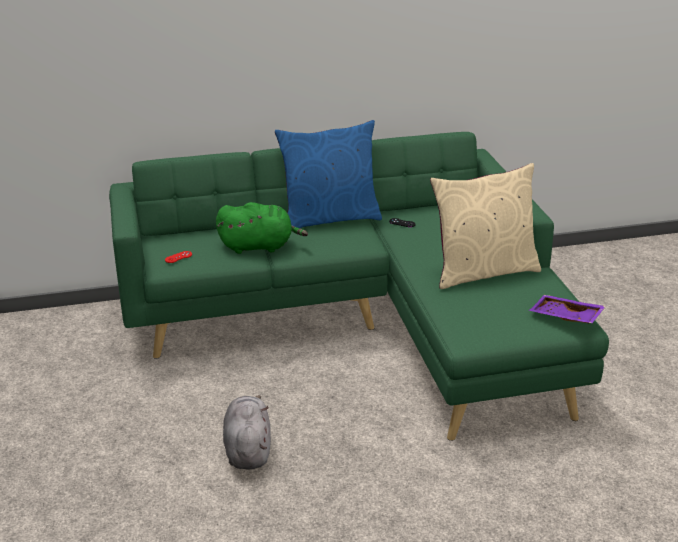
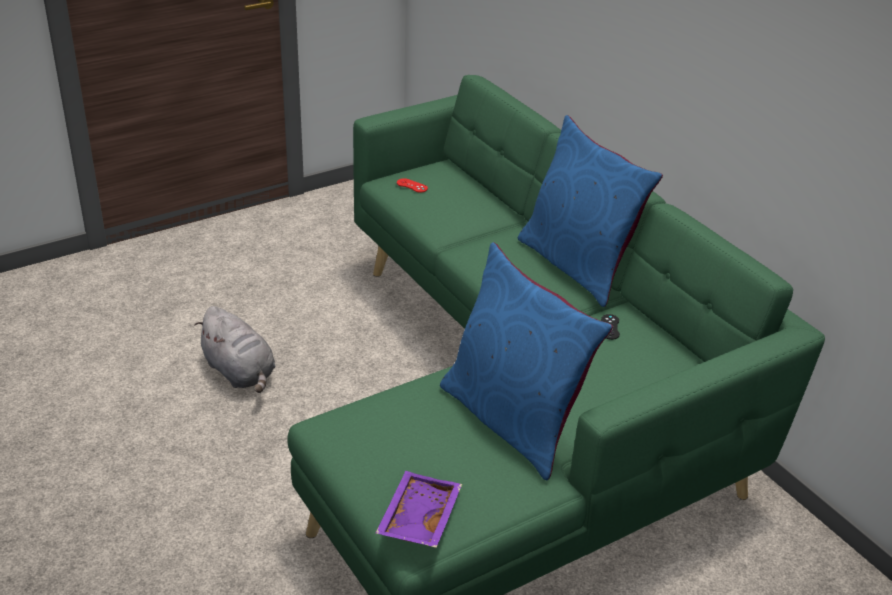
camera: 70 degrees right, 5 degrees up
green plush toy [216,202,308,254] -> none
grey plush toy [223,395,271,470] -> grey plush toy turned 75 degrees clockwise [194,306,276,393]
beige pillow [430,163,541,289] -> blue pillow [440,242,613,480]

